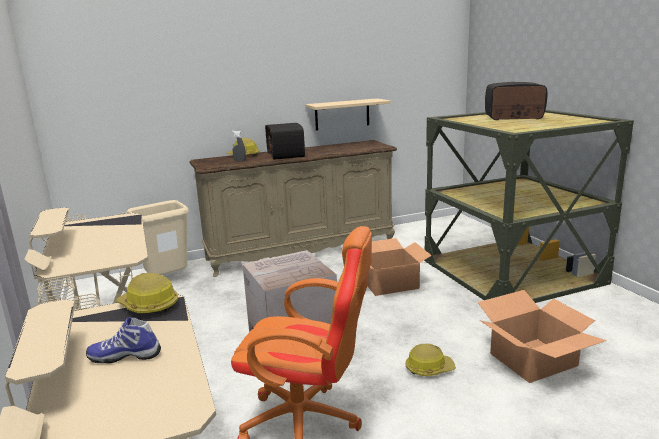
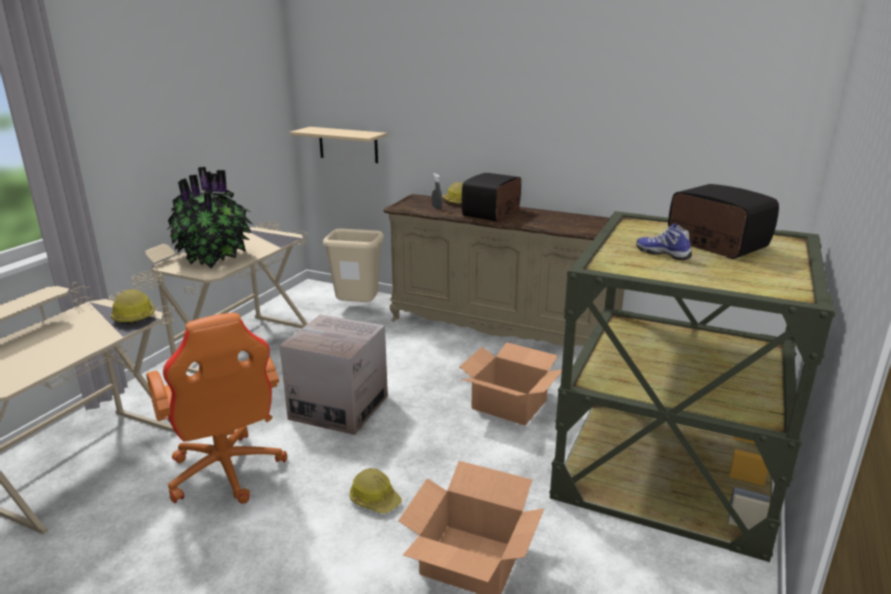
camera: 45 degrees right, 5 degrees up
shoe [86,317,161,364] -> shoe moved to [636,223,692,260]
beige shelf [305,98,391,131] -> beige shelf moved to [290,127,387,163]
none -> potted plant [167,167,252,268]

